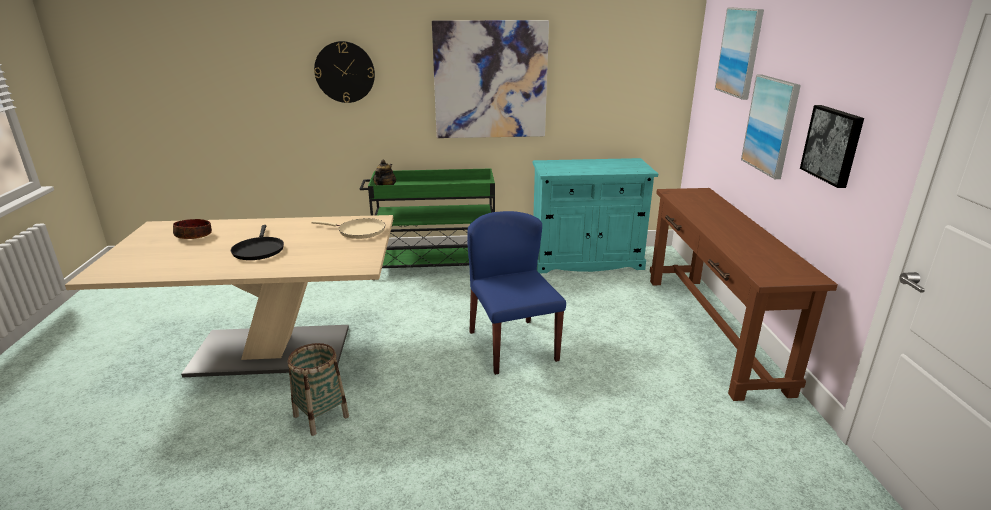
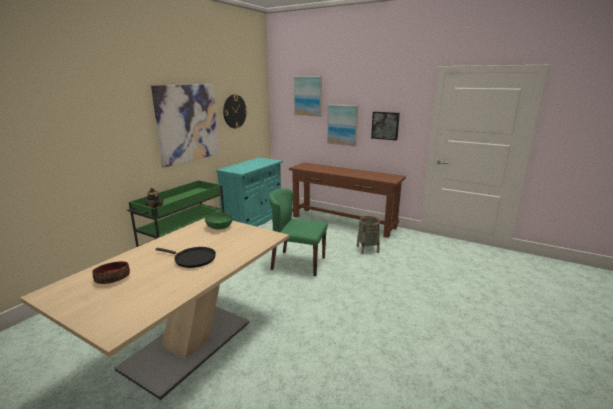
camera: 55 degrees left, 5 degrees down
basket [288,343,349,436] -> basket moved to [357,216,380,254]
beige frying pan [311,218,385,239] -> green bowl [205,213,233,229]
wall clock [314,41,375,103] -> wall clock moved to [223,95,247,129]
blue chair [467,211,566,375] -> green chair [269,189,328,276]

